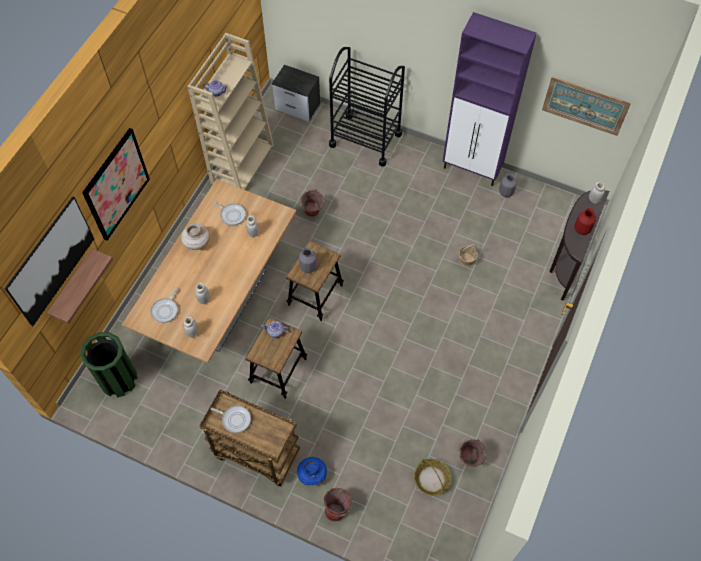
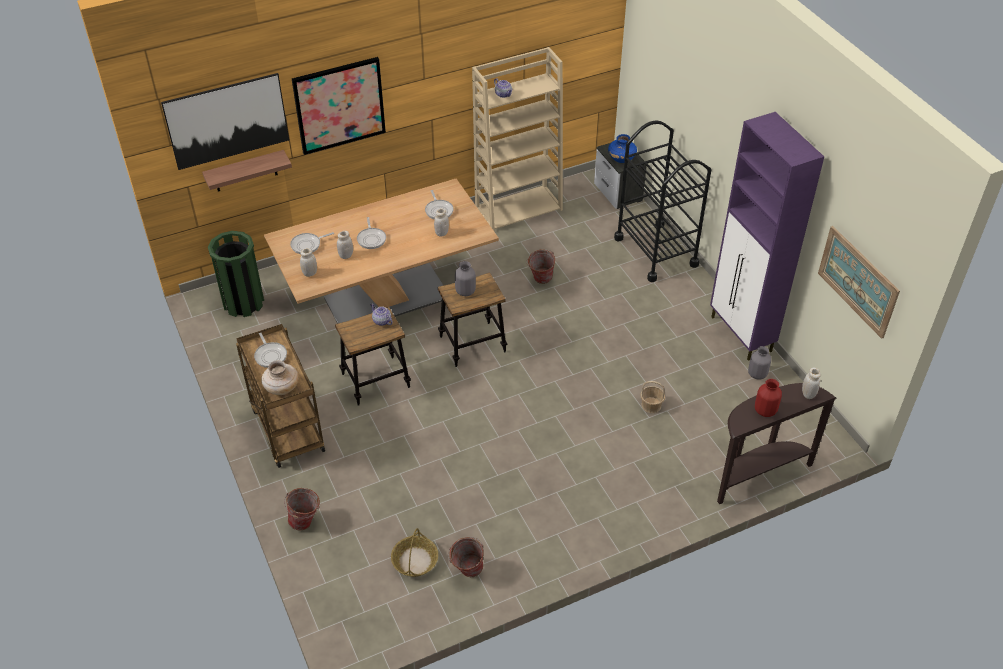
camera: 40 degrees right, 15 degrees down
beige vase [181,224,210,250] -> beige vase moved to [261,360,298,395]
blue vase [297,457,327,486] -> blue vase moved to [608,134,637,163]
none -> frying pan [357,217,386,249]

